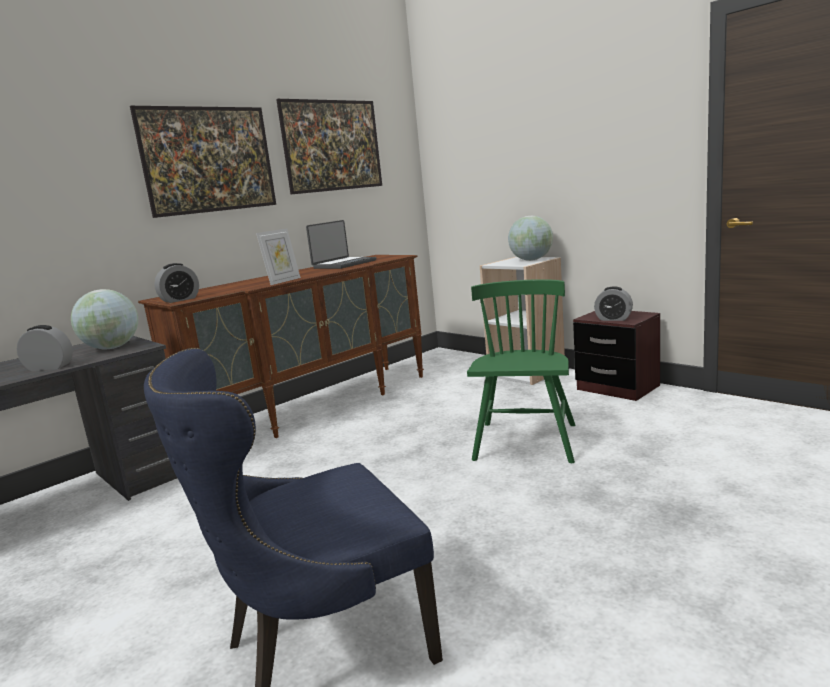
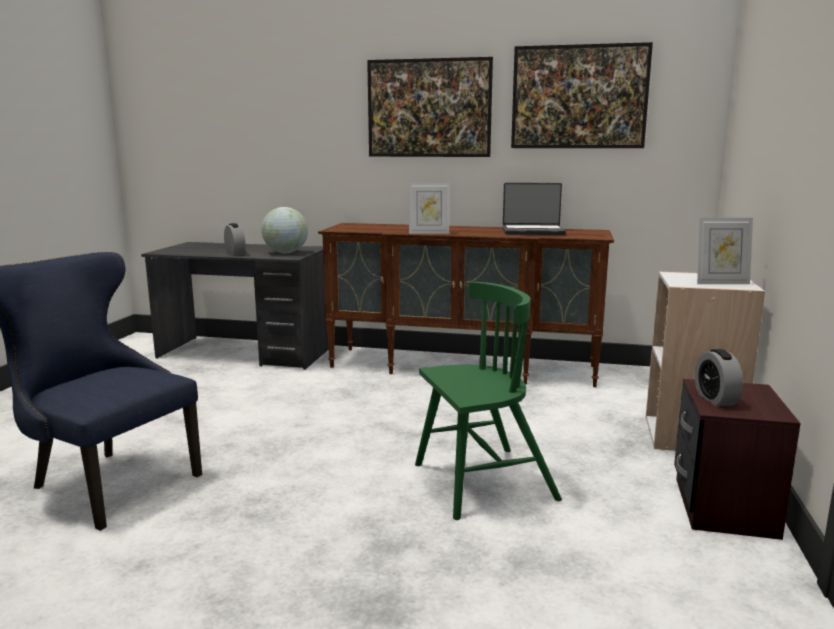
camera: 55 degrees right, 0 degrees up
alarm clock [154,263,199,303] -> none
globe [508,216,553,261] -> picture frame [697,218,753,284]

